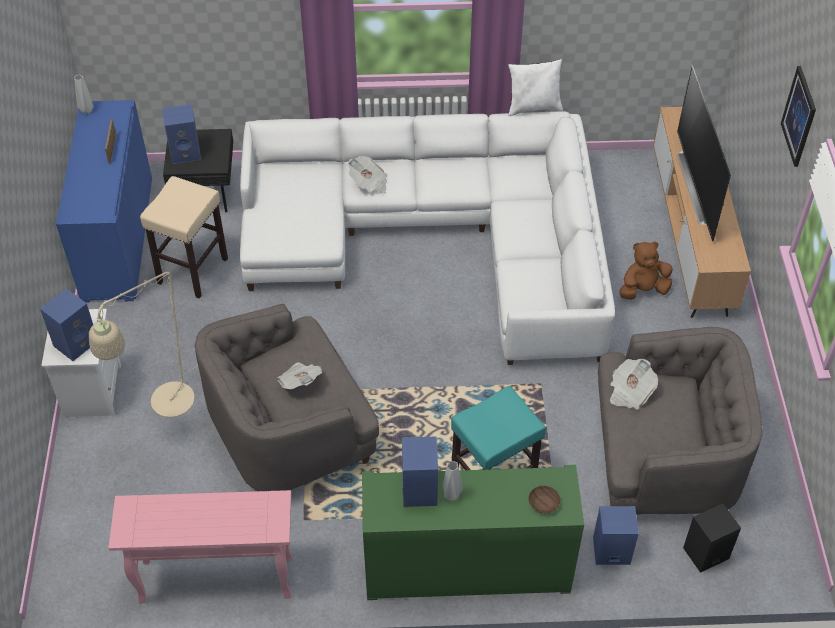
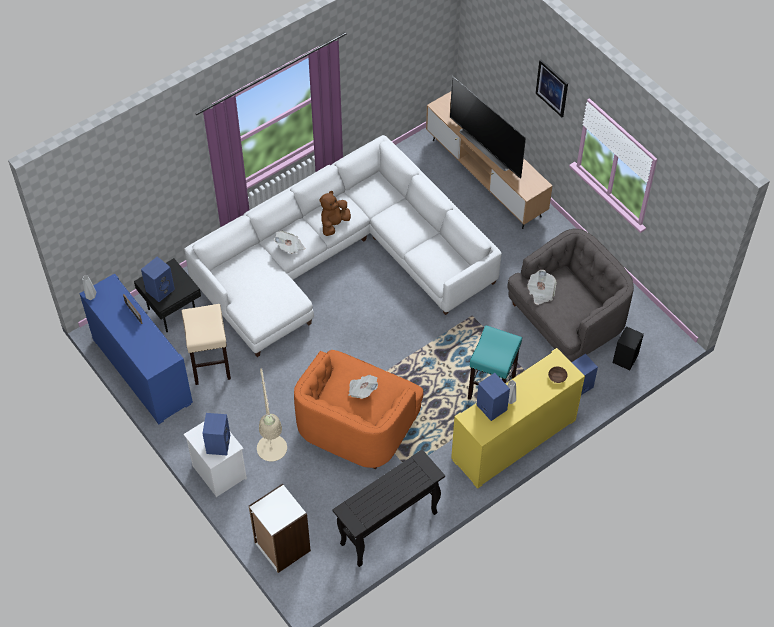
camera: 35 degrees left, 5 degrees up
pink console table [108,490,292,603] -> black console table [332,449,445,567]
grey armchair [195,304,379,491] -> orange armchair [294,350,423,470]
green cabinet [362,465,584,600] -> yellow cabinet [451,348,585,489]
white pillow [508,59,563,116] -> none
brown plush toy [619,241,673,300] -> brown plush toy moved to [320,191,351,236]
none -> white bookcase [249,484,311,573]

